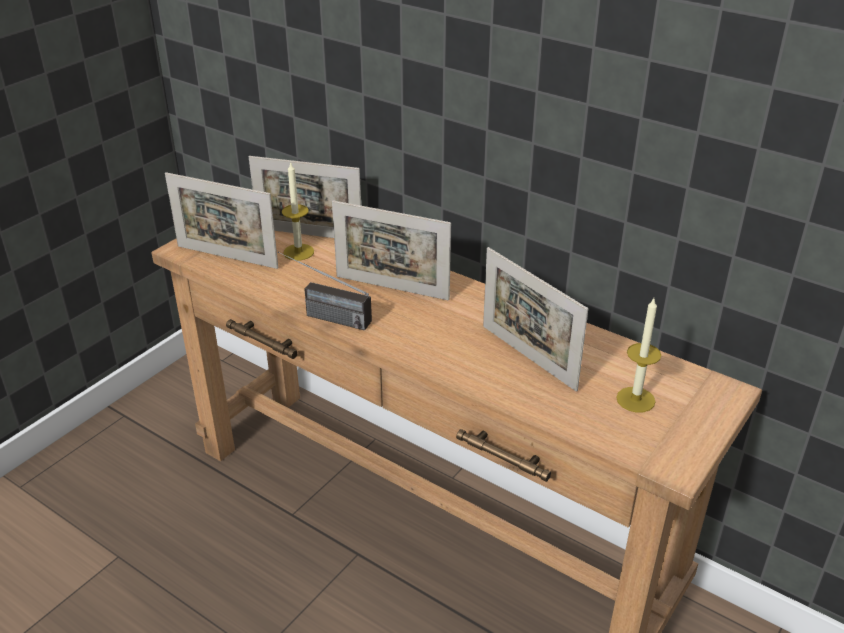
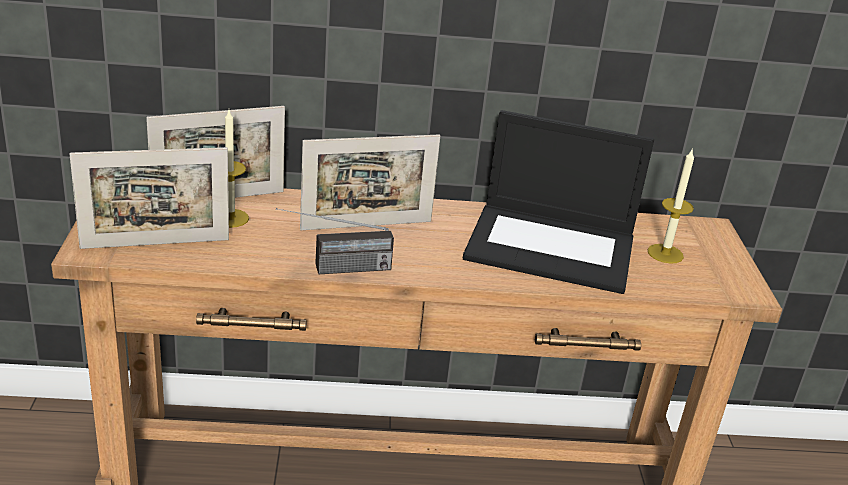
camera: 40 degrees left, 5 degrees down
picture frame [483,247,588,392] -> laptop [463,110,654,294]

